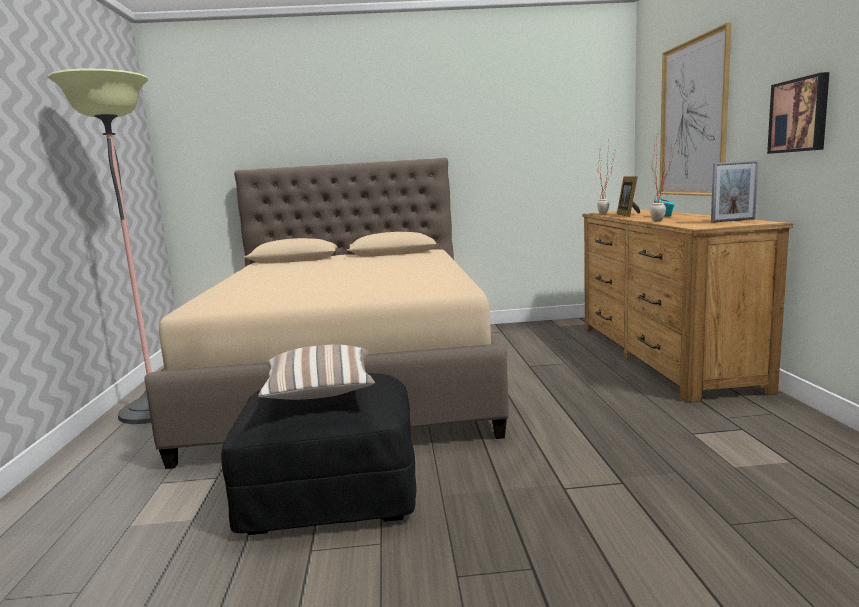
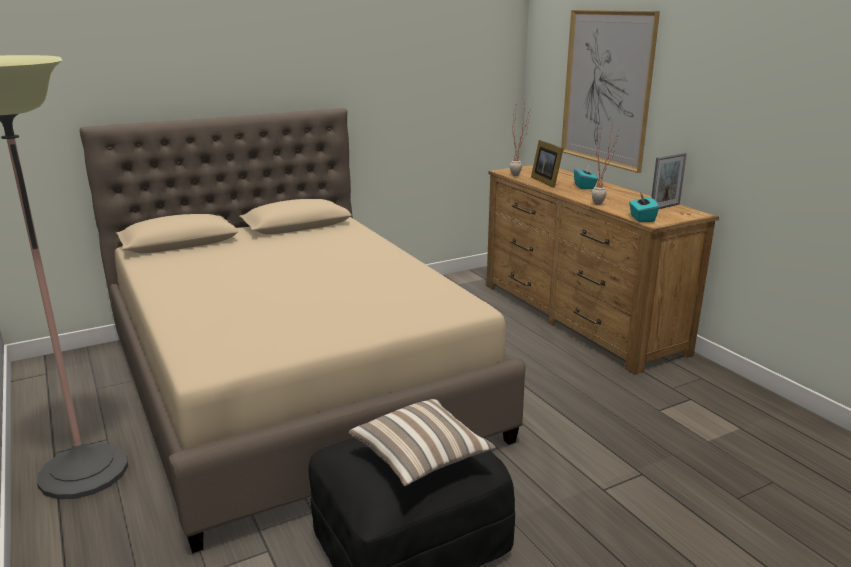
camera: 25 degrees left, 10 degrees up
picture [767,72,829,154] -> none
none -> turquoise tissue box [629,193,659,222]

